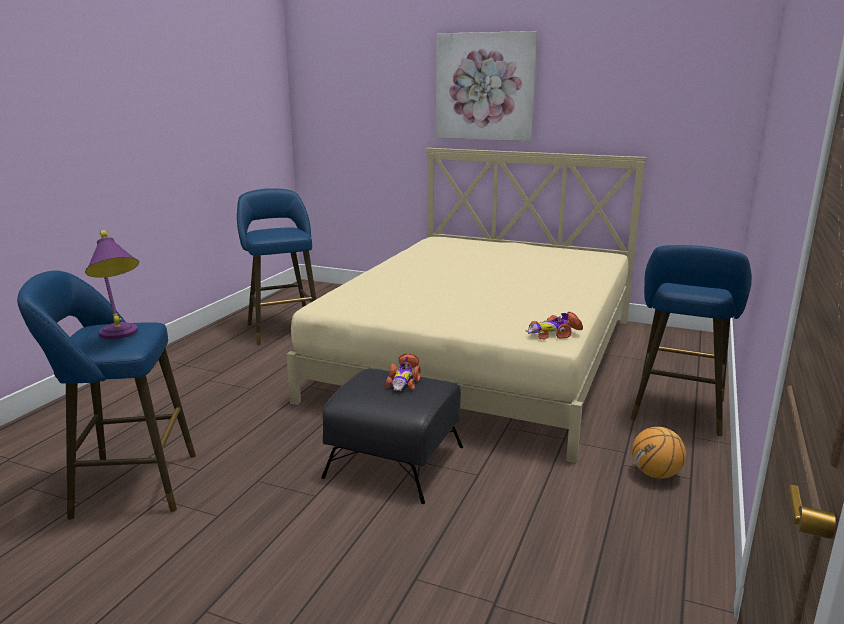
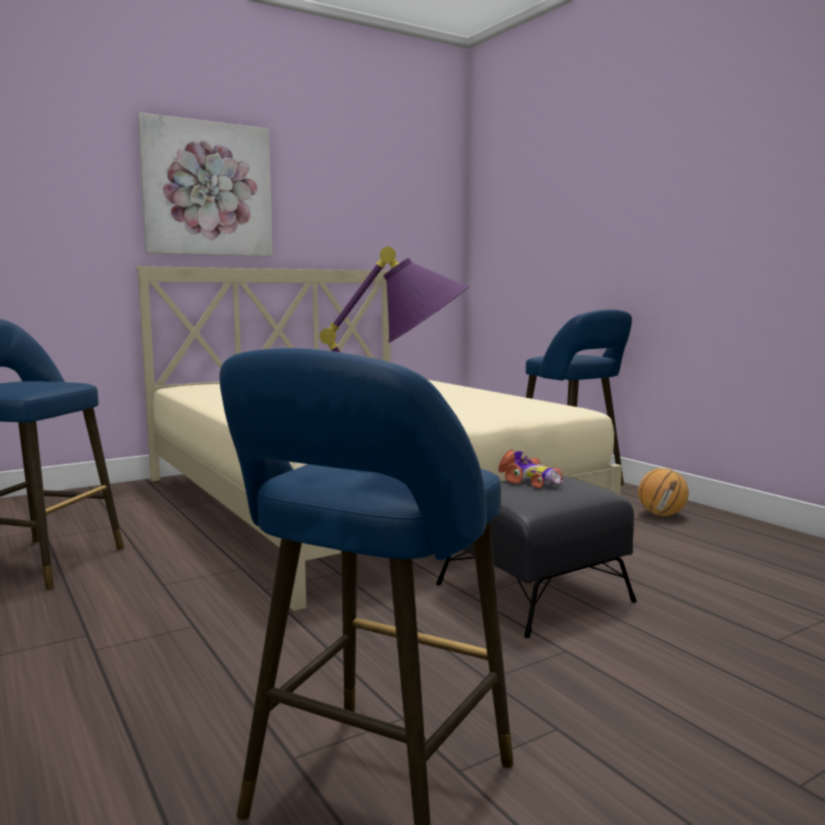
camera: 55 degrees left, 10 degrees down
toy car [526,312,583,339] -> none

